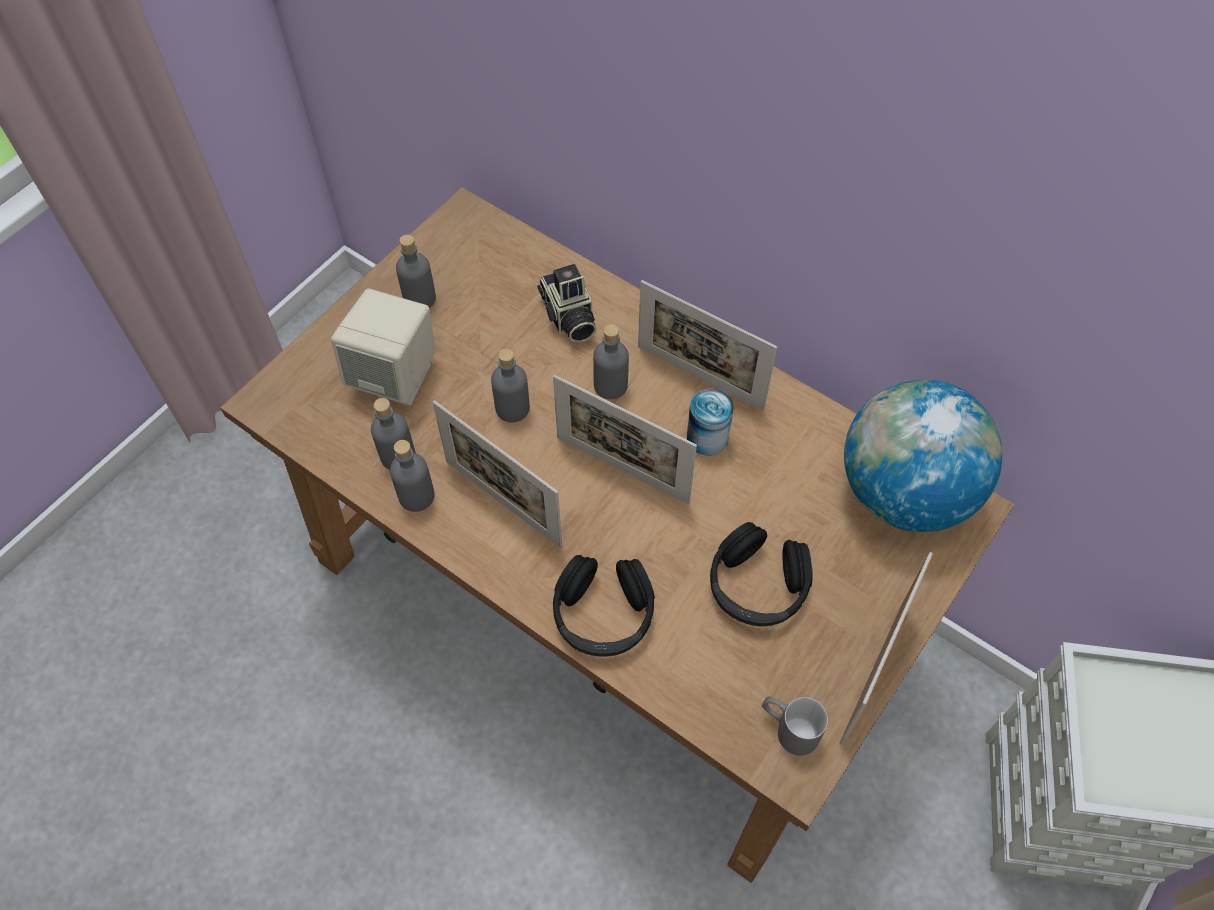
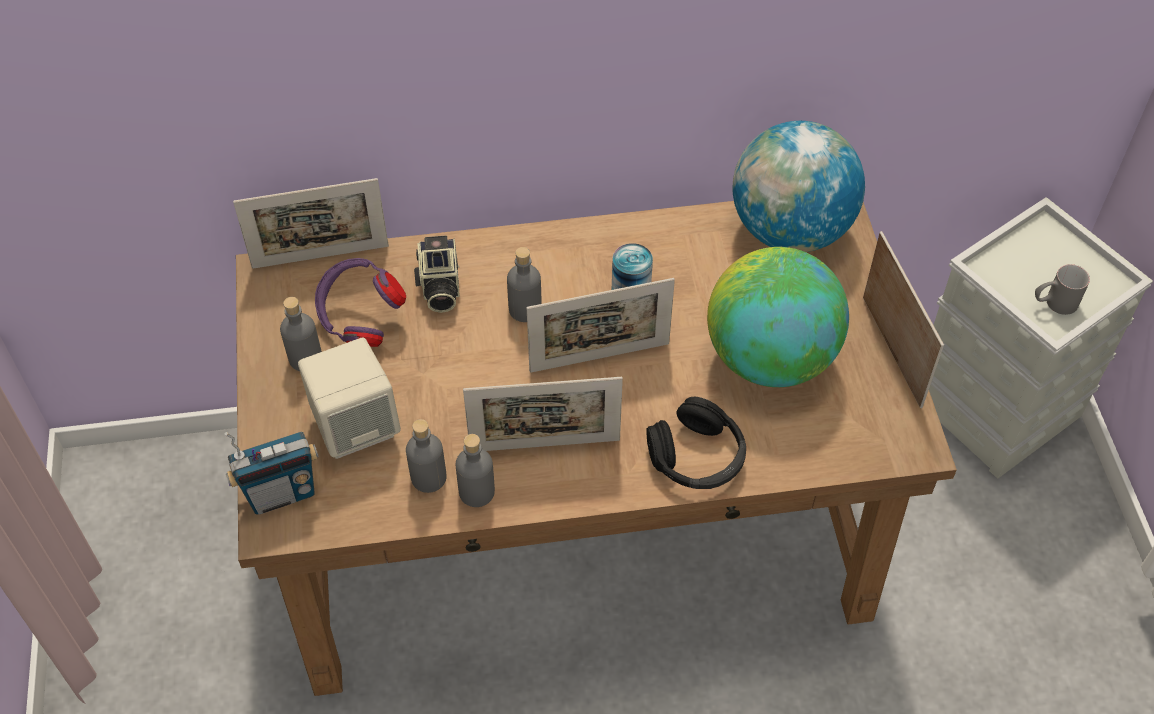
camera: 45 degrees left, 5 degrees down
grey bottle [491,348,530,423] -> none
camera [537,264,597,343] -> camera turned 60 degrees clockwise [414,236,460,313]
picture frame [638,280,777,411] -> picture frame moved to [233,178,389,269]
black headphones [710,522,812,626] -> globe [707,247,849,387]
grey mug [762,696,828,756] -> grey mug moved to [1035,264,1090,315]
none -> radio [224,432,319,515]
none -> purple headphones [315,258,406,347]

